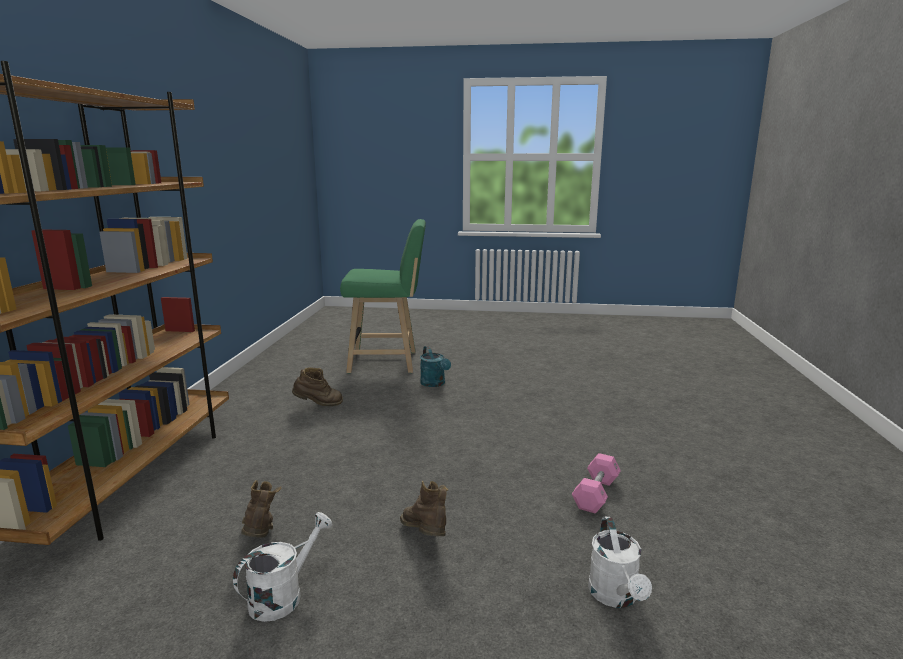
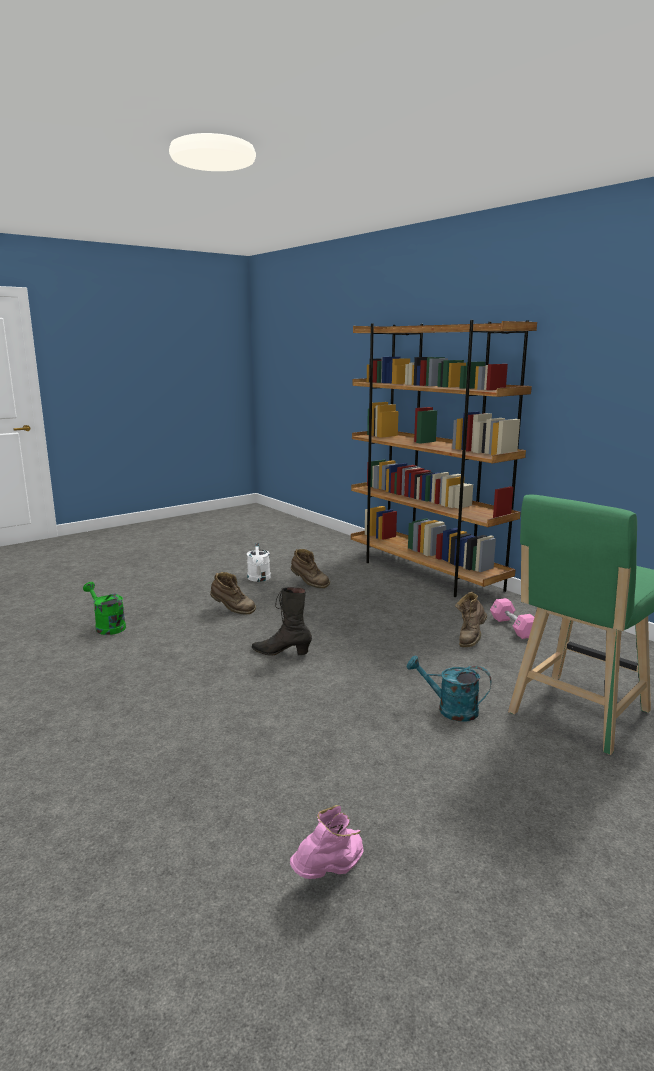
camera: 135 degrees right, 0 degrees up
pink dumbbell [572,453,621,513] -> pink dumbbell moved to [490,598,534,639]
white watering can [588,517,652,608] -> green watering can [83,582,126,635]
none -> black boot [252,587,312,656]
none -> pink boot [290,805,364,879]

